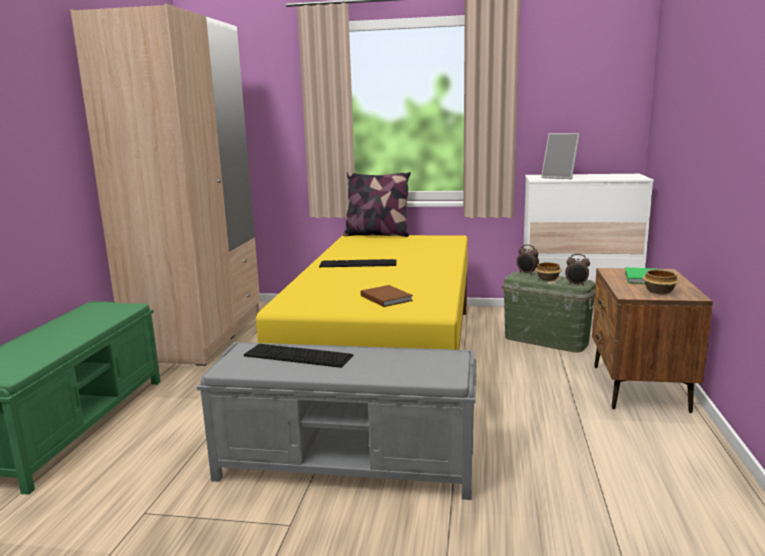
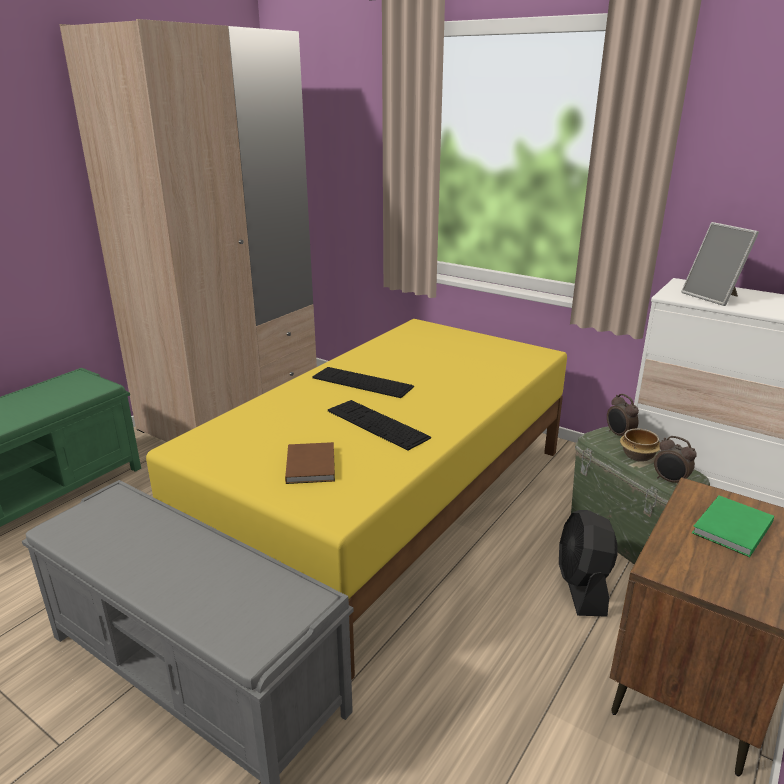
camera: 25 degrees right, 10 degrees up
keyboard [244,344,354,368] -> keyboard moved to [328,400,431,451]
pillow [343,172,411,237] -> none
bowl [642,269,679,294] -> none
none -> black fan [559,510,618,617]

